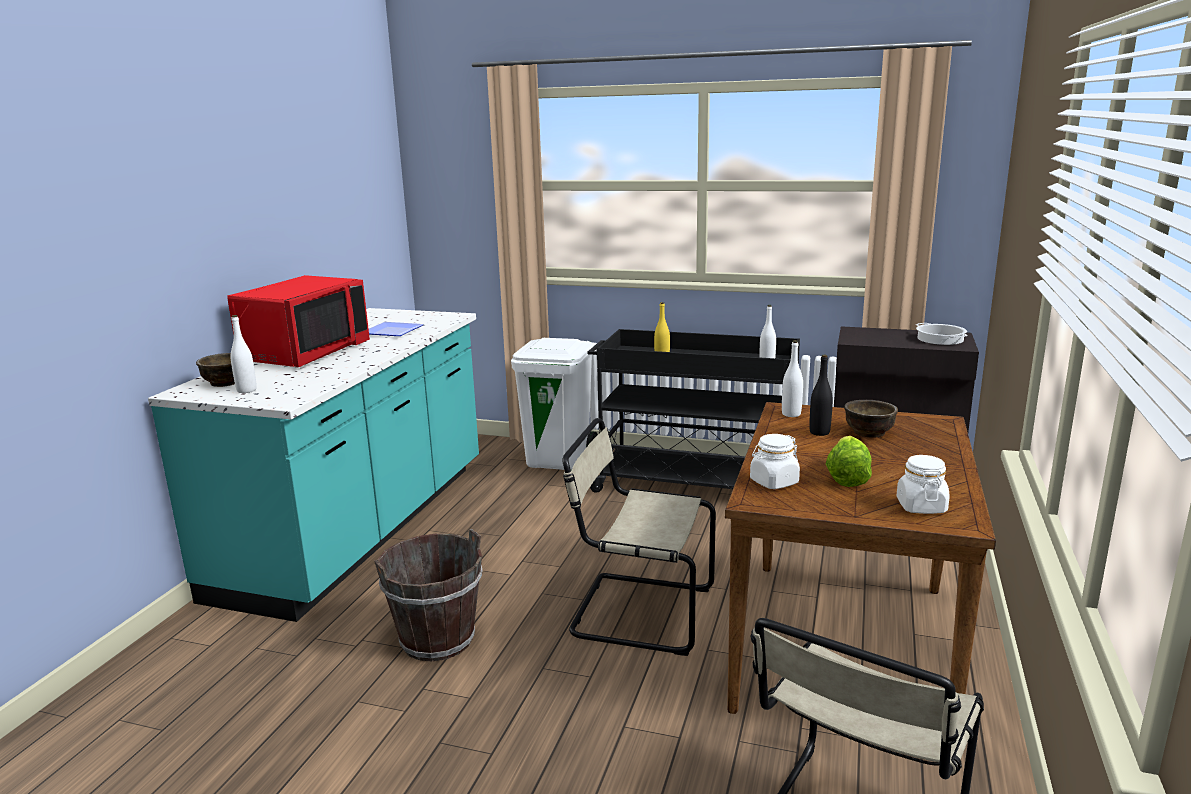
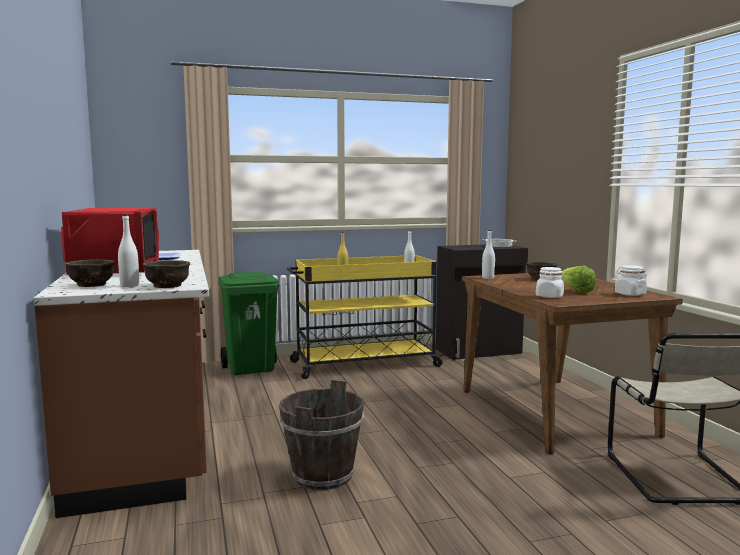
camera: 35 degrees left, 10 degrees down
turquoise counter [148,308,479,622] -> brown counter [34,250,209,518]
white trash can [511,338,598,470] -> green trash can [219,272,279,375]
beige chair [563,418,716,656] -> none
black cart [588,329,800,493] -> yellow cart [287,255,444,379]
black bottle [809,354,833,436] -> none
none -> brown bowl [143,260,190,288]

